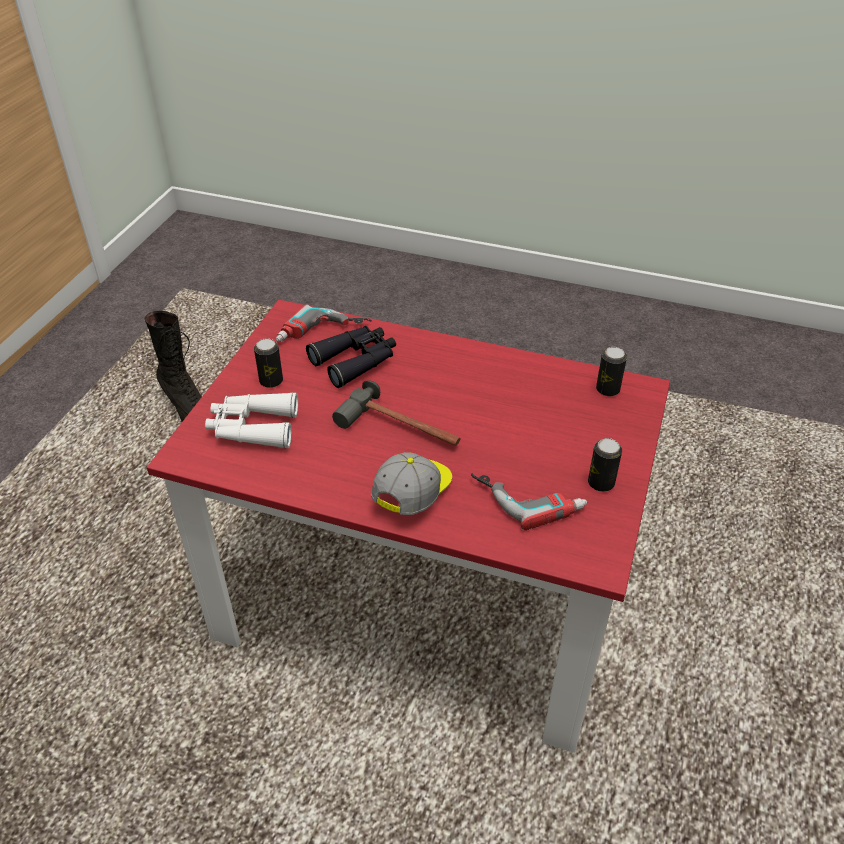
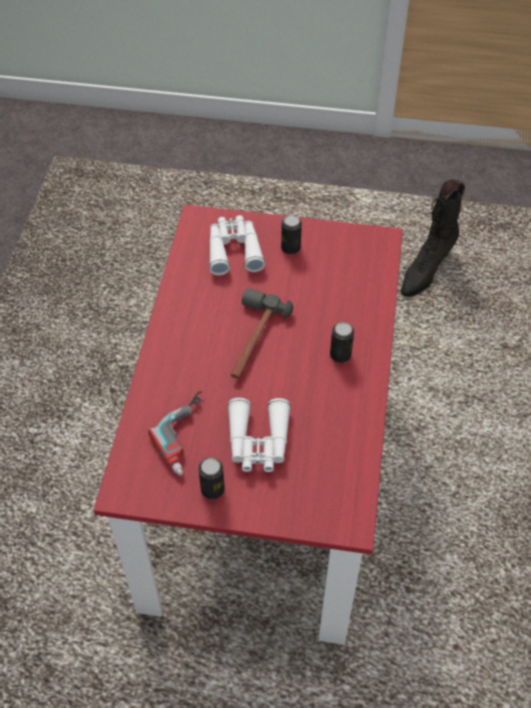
camera: 80 degrees right, 10 degrees up
power drill [276,304,372,342] -> none
black binoculars [306,326,396,388] -> none
cap [371,452,452,515] -> none
can [596,347,627,396] -> can moved to [330,322,354,363]
none -> white binoculars [228,398,291,472]

